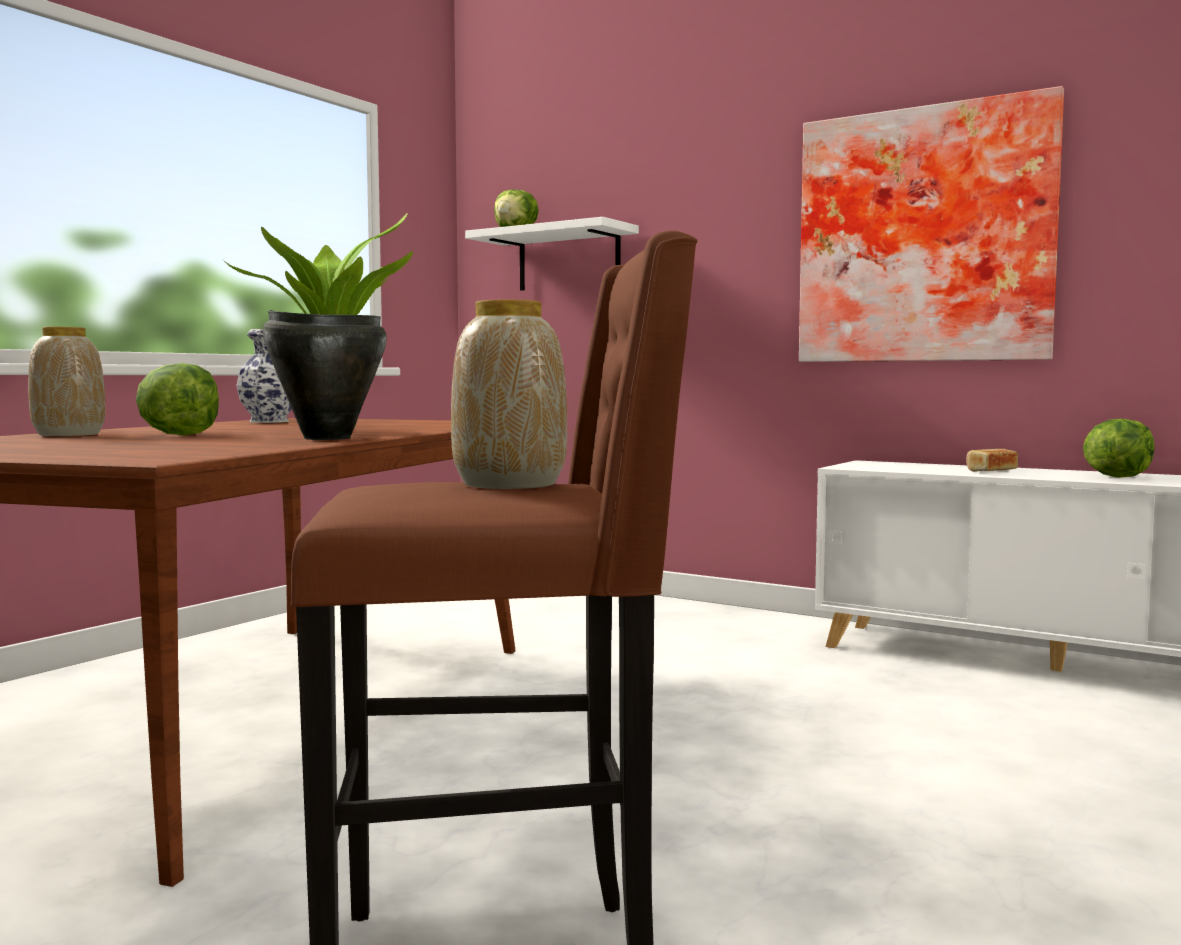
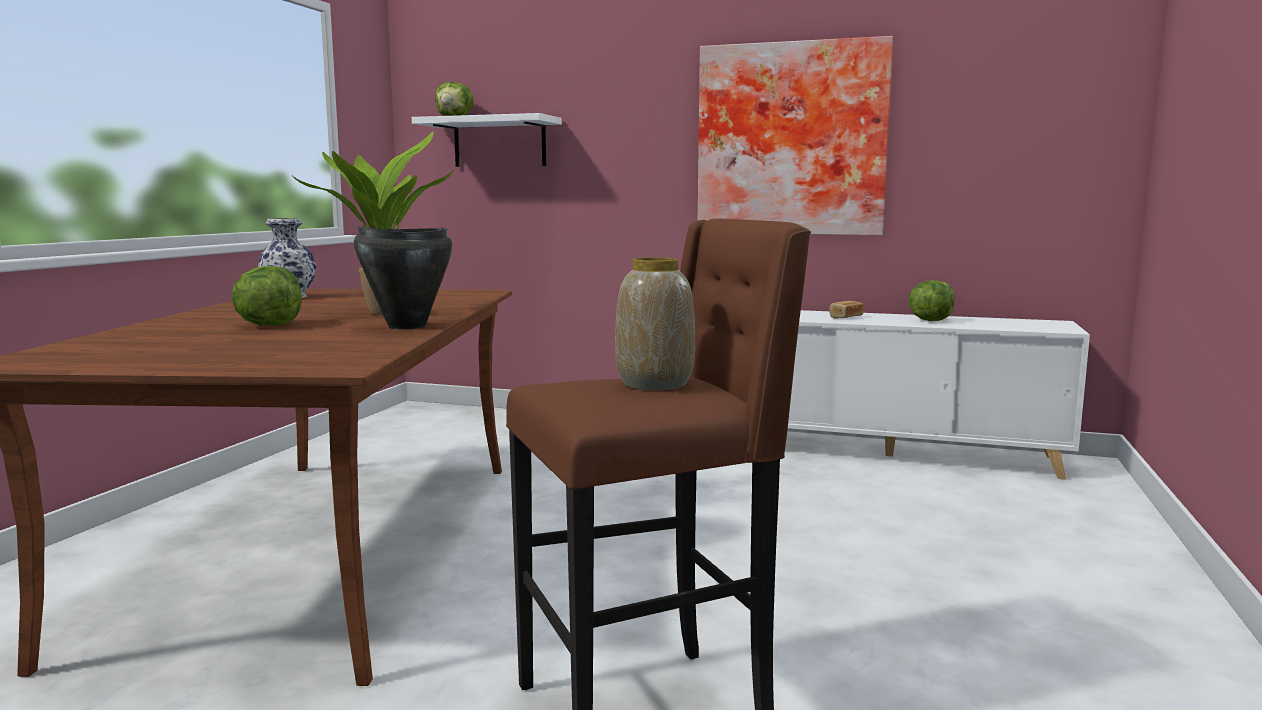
camera: 15 degrees left, 5 degrees up
vase [28,327,105,436] -> none

